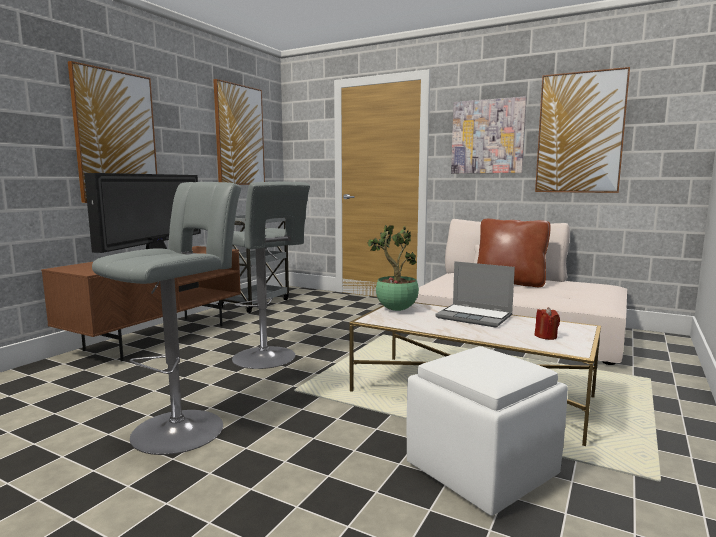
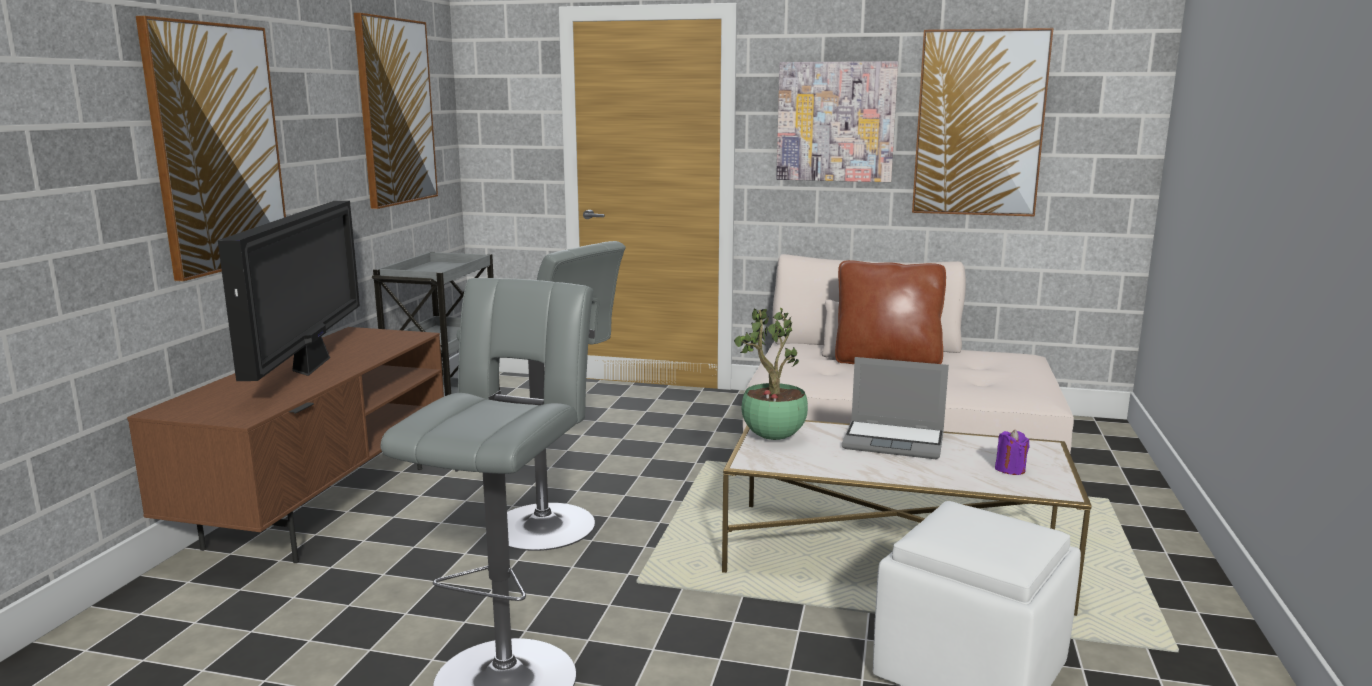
camera: 15 degrees left, 5 degrees up
red candle [535,307,560,340] -> purple candle [995,430,1030,475]

